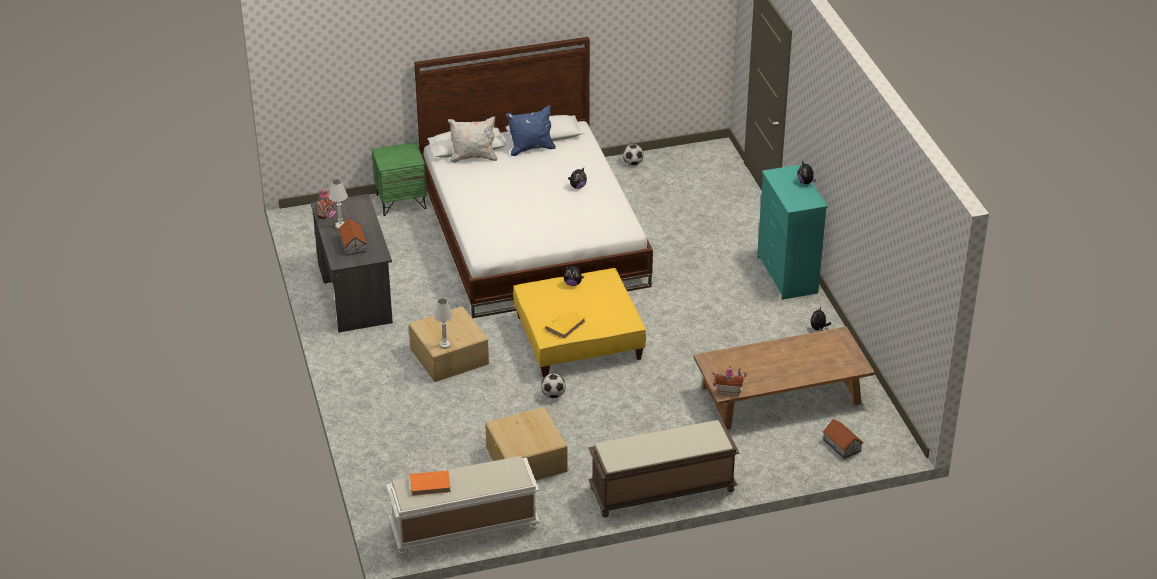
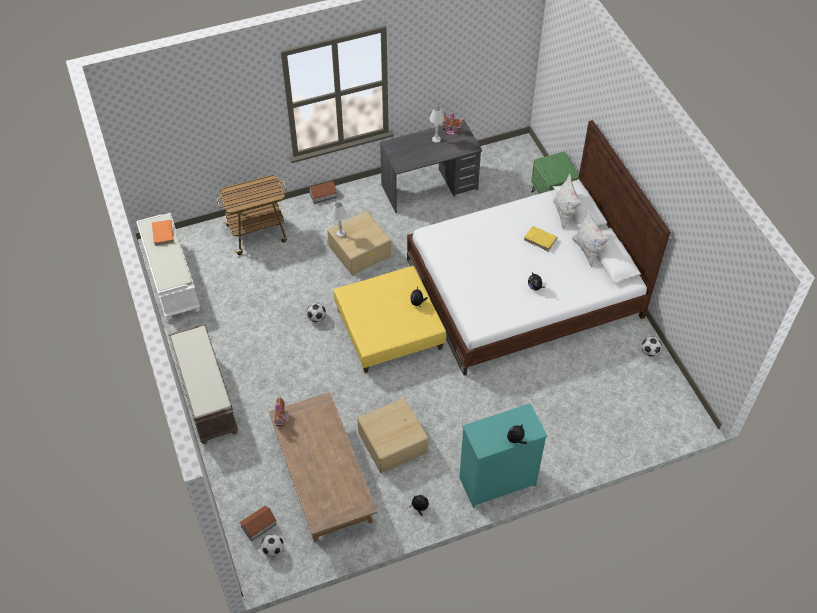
camera: 85 degrees right, 15 degrees up
toy house [339,218,367,256] -> toy house moved to [309,181,337,204]
beige storage box [485,407,568,480] -> beige storage box moved to [357,398,428,473]
blue pillow [506,105,556,156] -> white pillow [572,210,610,267]
yellow book [545,309,585,339] -> yellow book moved to [524,226,558,251]
none -> cart [217,175,287,255]
none -> football [261,534,284,557]

